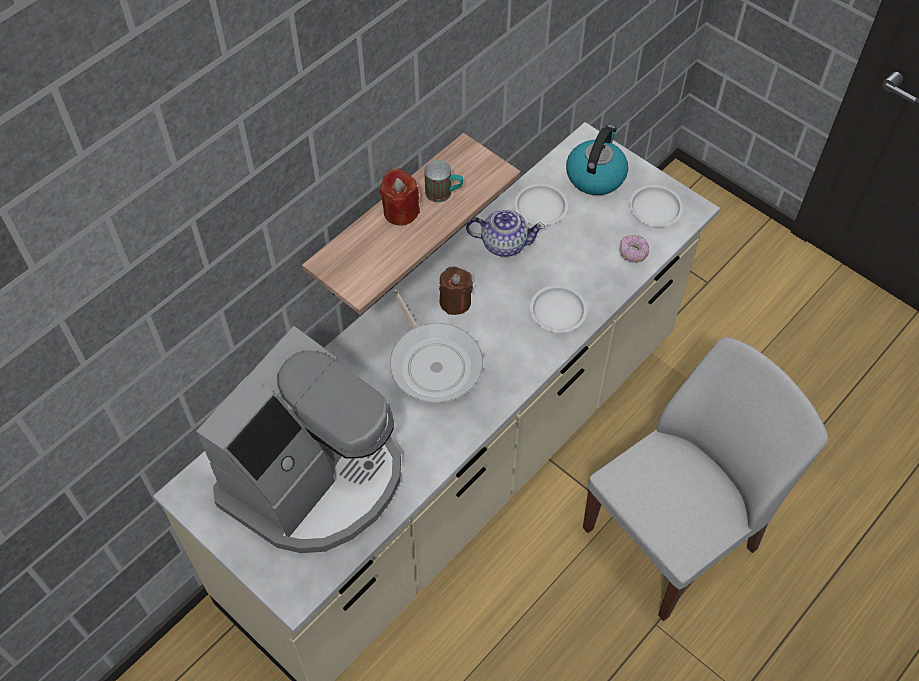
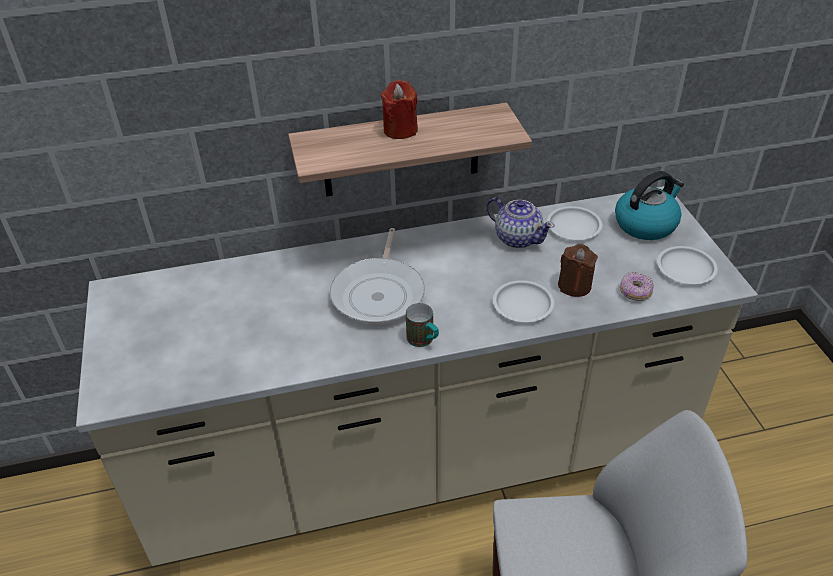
camera: 35 degrees right, 15 degrees down
coffee machine [196,326,401,553] -> none
mug [424,160,463,203] -> mug moved to [406,303,439,347]
brown candle [439,267,473,315] -> brown candle moved to [558,244,598,297]

